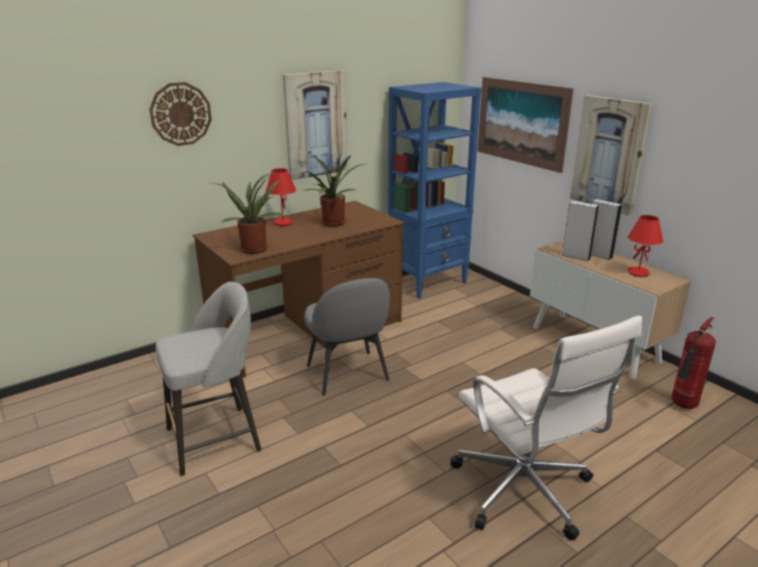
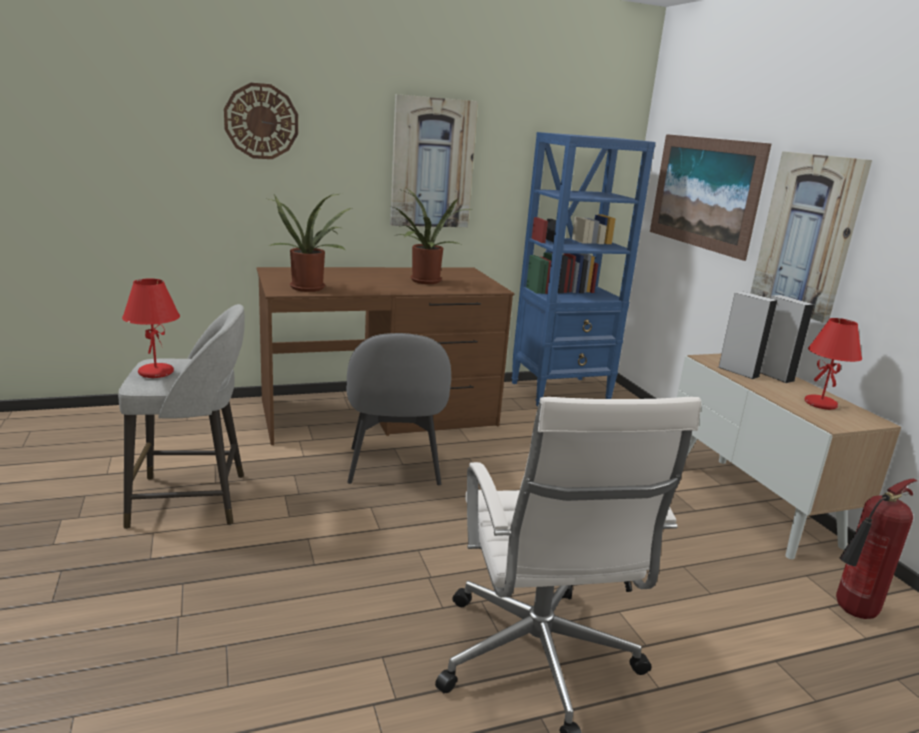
camera: 15 degrees right, 5 degrees down
red table lamp [265,168,296,226] -> red table lamp moved to [122,279,180,378]

